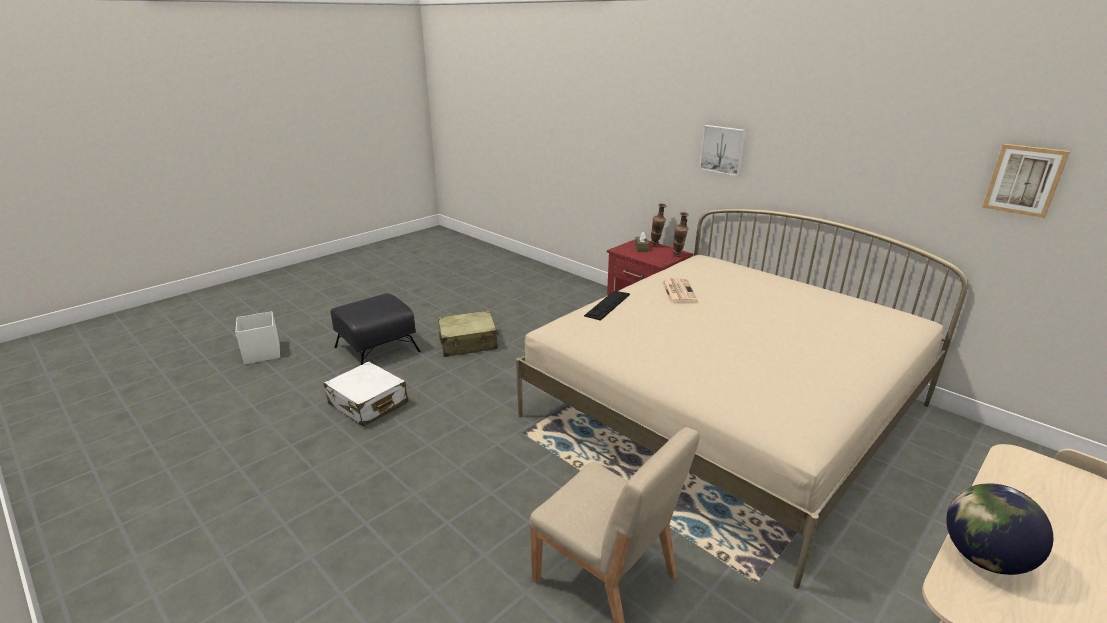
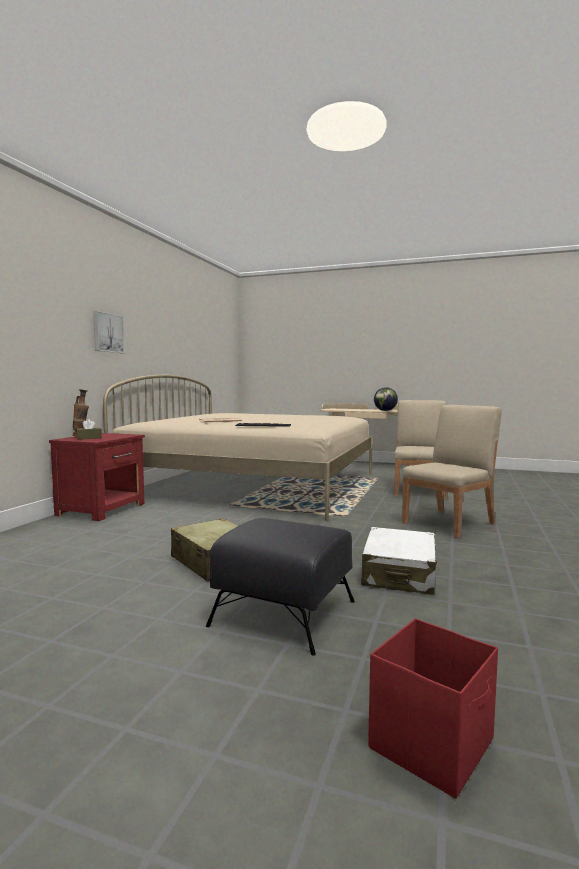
camera: 115 degrees left, 20 degrees down
white storage box [235,311,280,364] -> red storage box [368,619,498,799]
vase [672,212,689,257] -> none
picture [982,144,1070,218] -> none
none -> beige chair [402,405,502,538]

